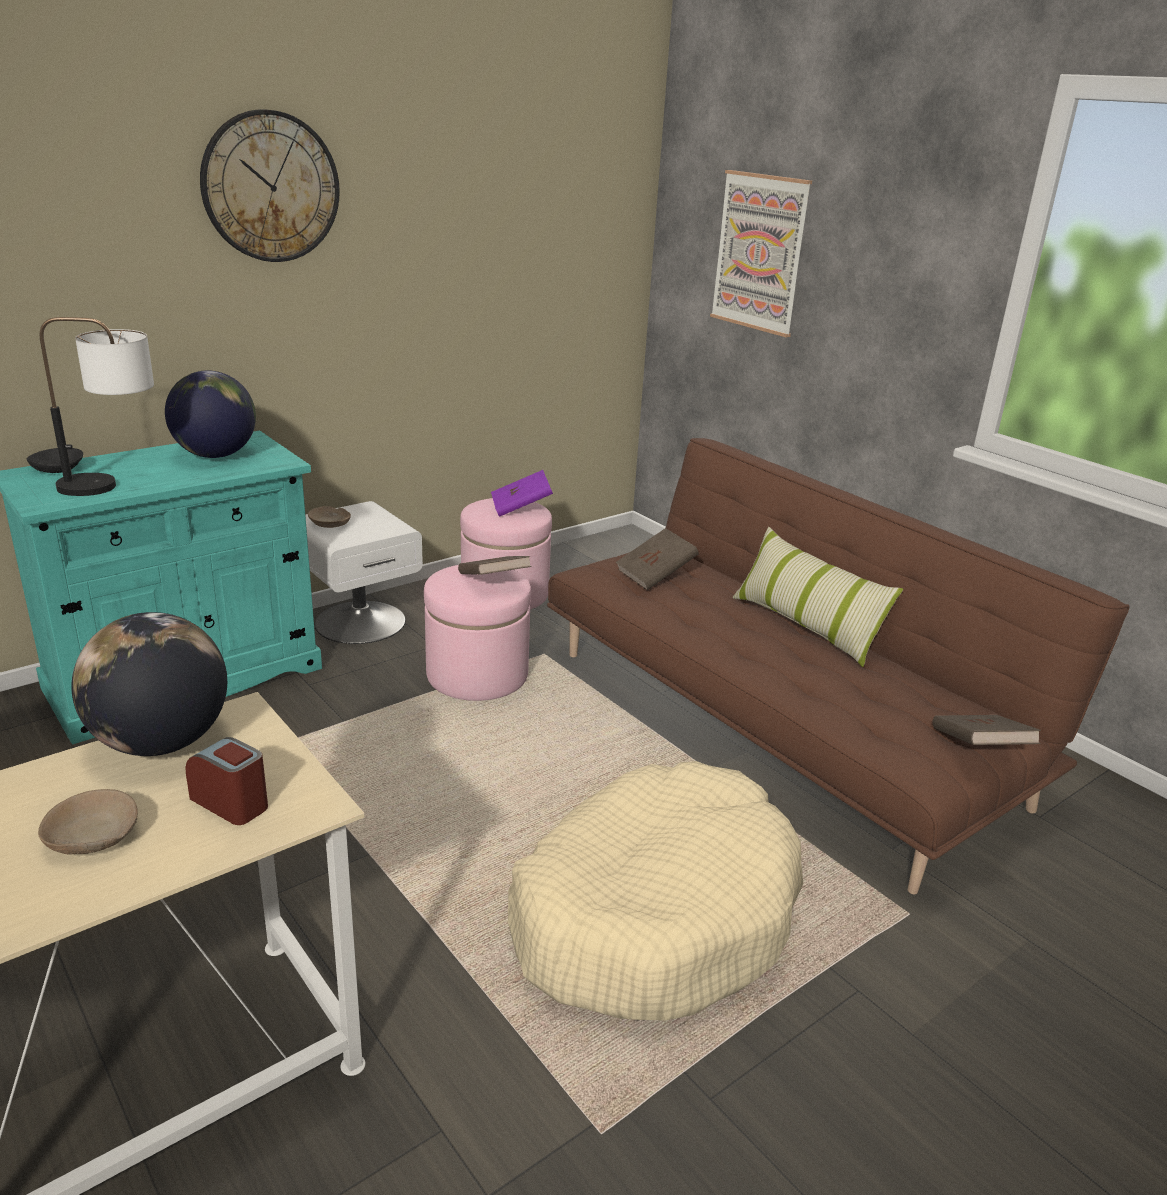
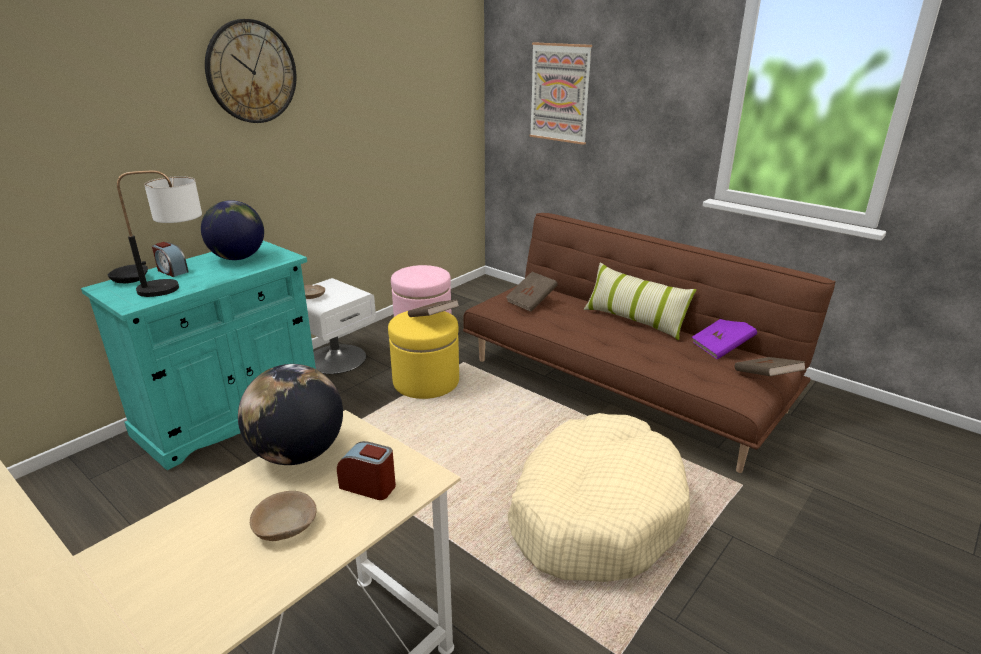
camera: 10 degrees left, 0 degrees up
pink ottoman [424,565,531,701] -> yellow ottoman [388,311,459,399]
purple book [491,470,553,517] -> purple book moved to [692,319,757,360]
none -> alarm clock [152,242,189,277]

